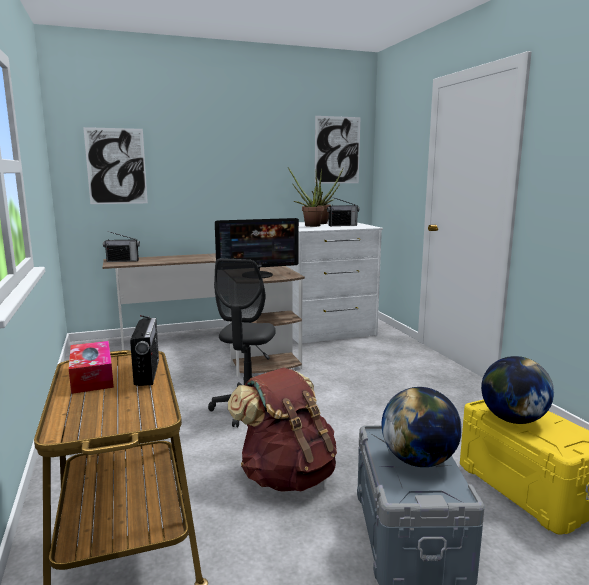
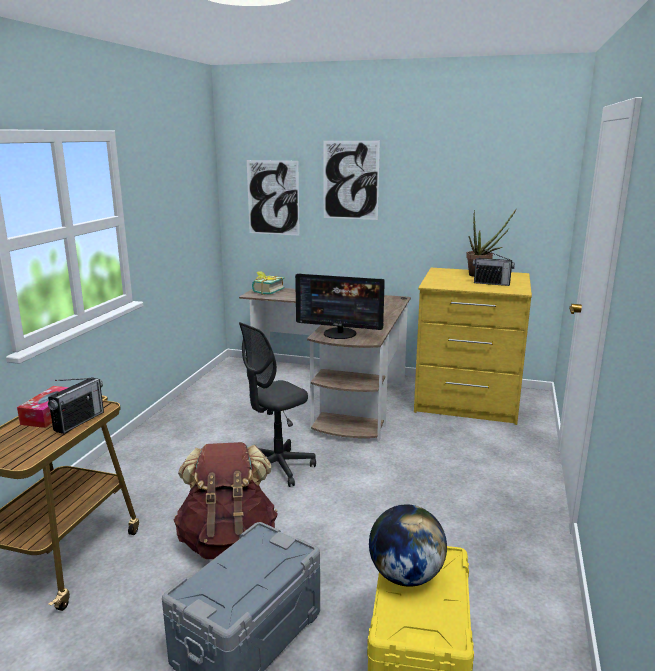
camera: 35 degrees right, 5 degrees up
radio [103,231,140,262] -> book [252,271,285,295]
white dresser [287,221,383,344] -> yellow dresser [414,268,532,425]
potted plant [288,168,324,227] -> none
picture [315,116,360,184] -> picture moved to [323,141,380,220]
globe [382,387,462,467] -> none

